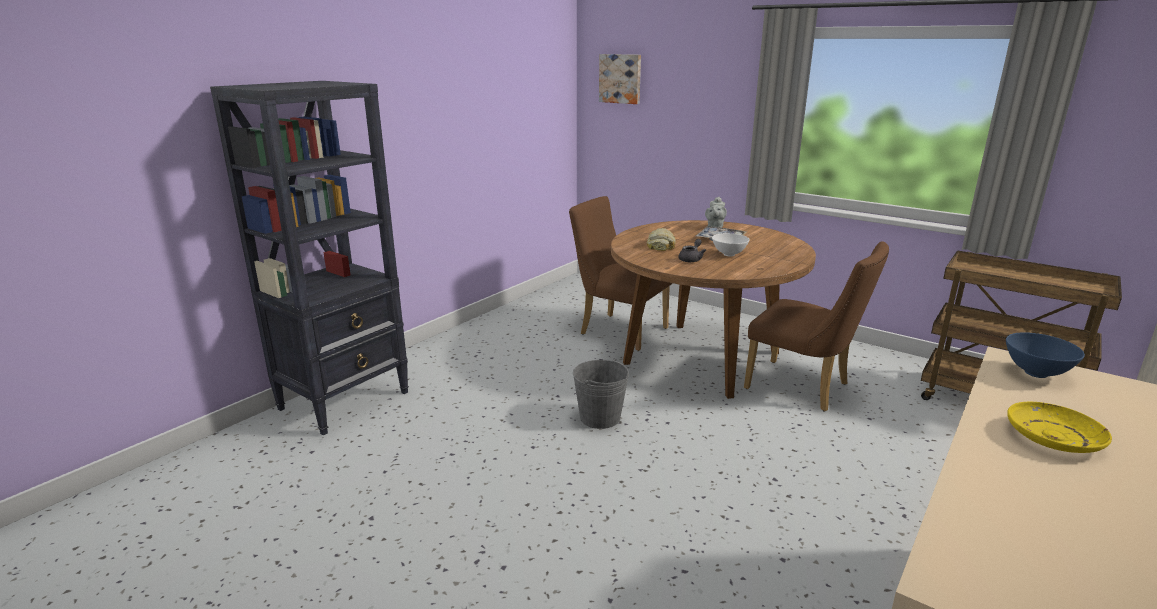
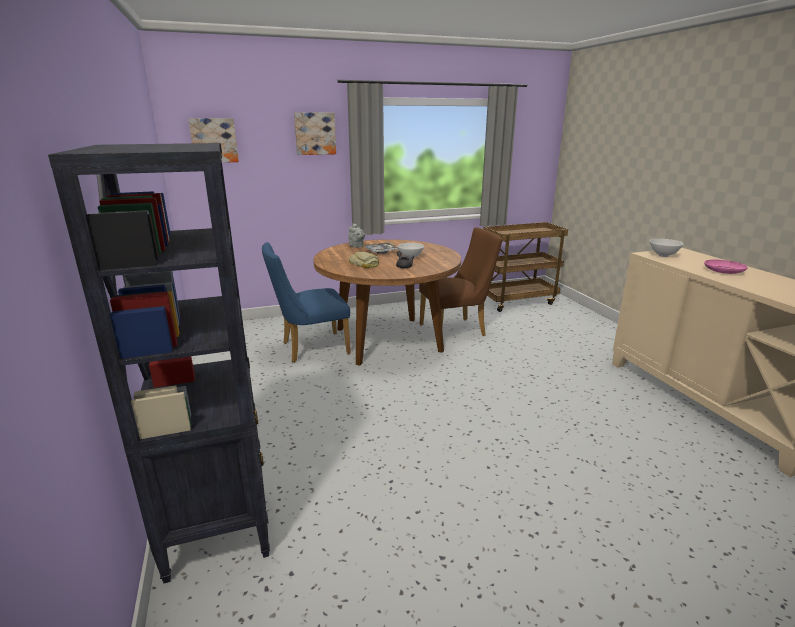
camera: 55 degrees left, 0 degrees up
brown chair [569,196,672,351] -> blue chair [262,242,351,363]
grey bucket [573,359,629,429] -> none
blue bowl [1006,332,1085,378] -> white bowl [650,239,684,257]
yellow plate [1007,402,1112,453] -> pink plate [704,259,748,274]
none -> picture [294,112,336,155]

